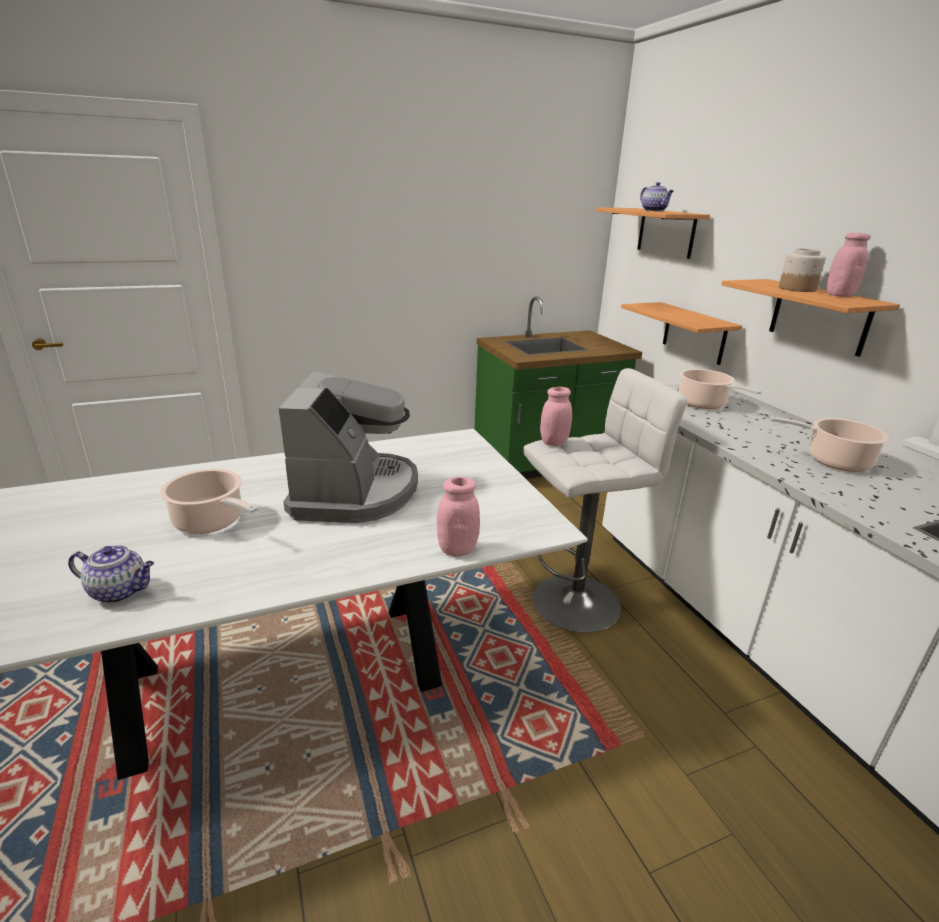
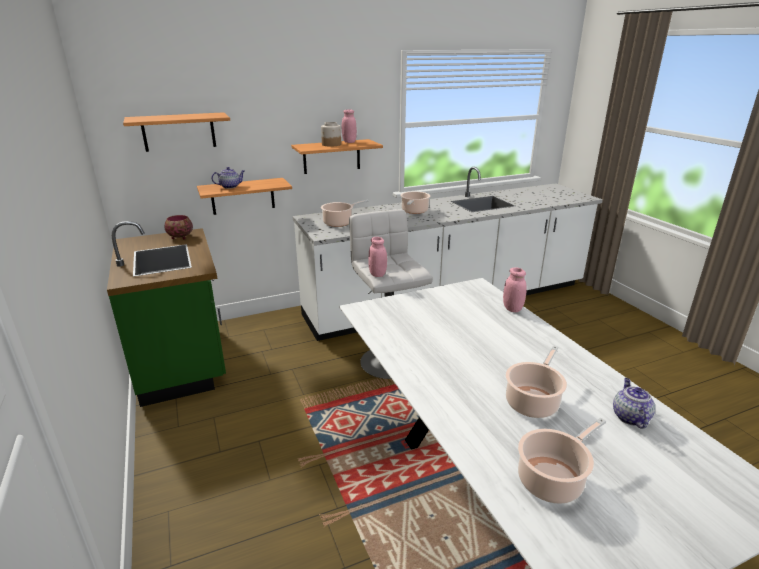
camera: 90 degrees left, 0 degrees up
coffee machine [279,371,418,523] -> none
teapot [640,182,674,211] -> teapot moved to [212,167,245,189]
none -> bowl [164,215,193,239]
none -> cooking pot [518,418,606,504]

